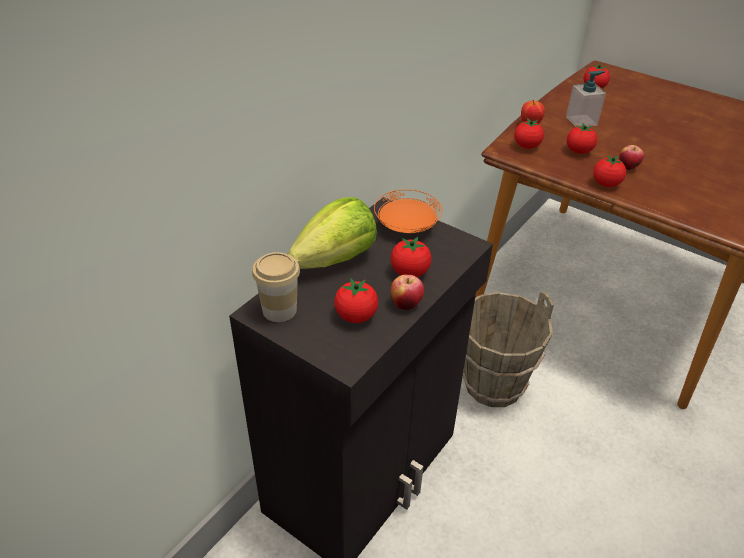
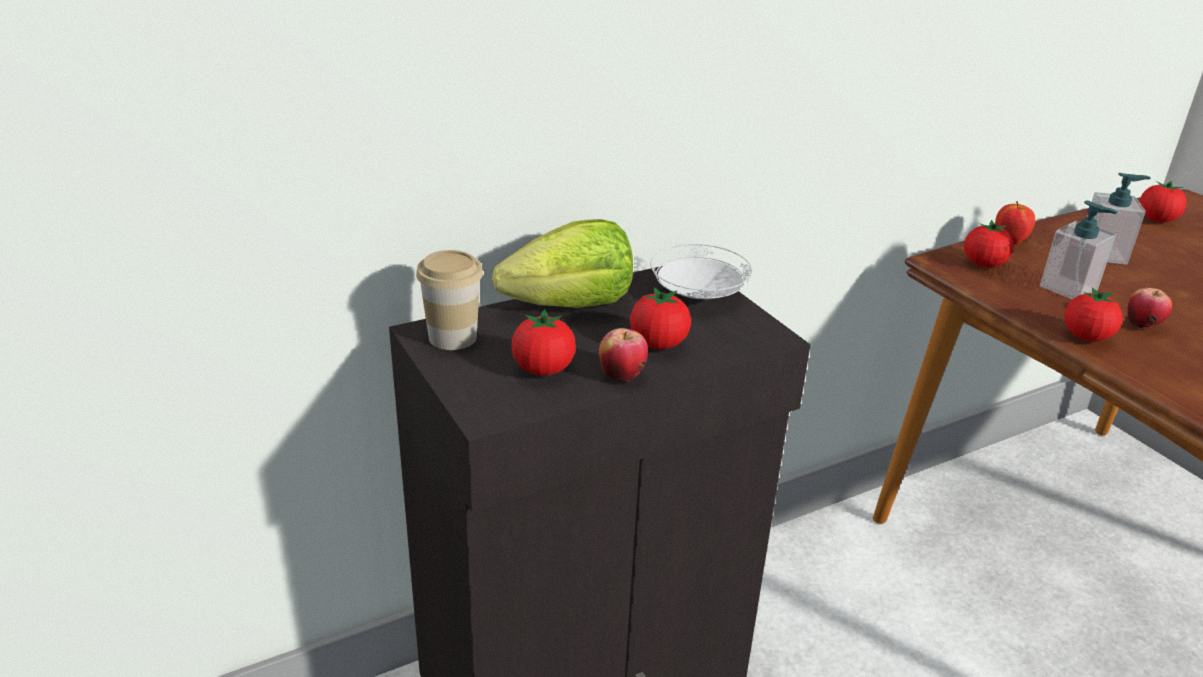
camera: 25 degrees right, 10 degrees down
orange plate [374,189,442,233] -> white plate [650,244,753,299]
brown bucket [463,292,554,407] -> none
tomato [567,123,597,154] -> soap dispenser [1040,200,1117,299]

